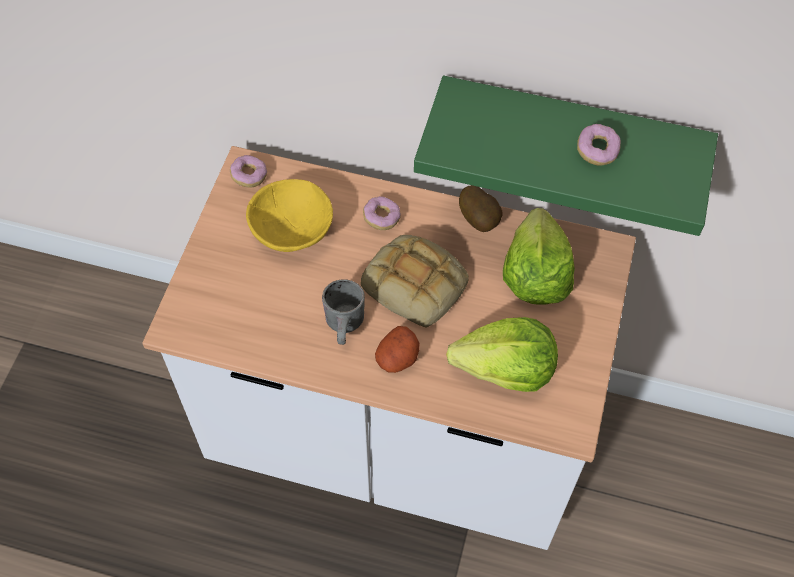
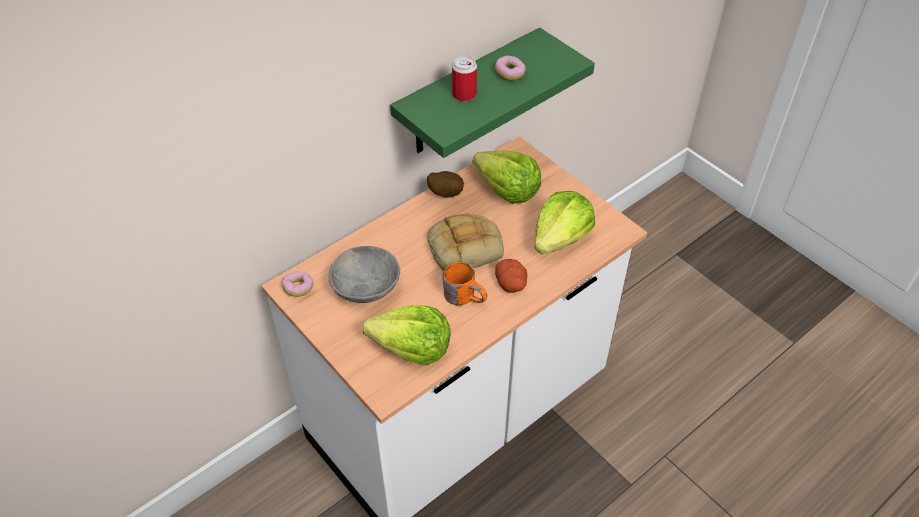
camera: 55 degrees left, 10 degrees down
yellow bowl [246,179,333,252] -> grey bowl [328,246,400,303]
grey mug [322,279,365,345] -> orange mug [442,261,487,306]
donut [363,196,401,230] -> none
none -> lettuce [363,305,450,365]
none -> can [452,55,477,102]

